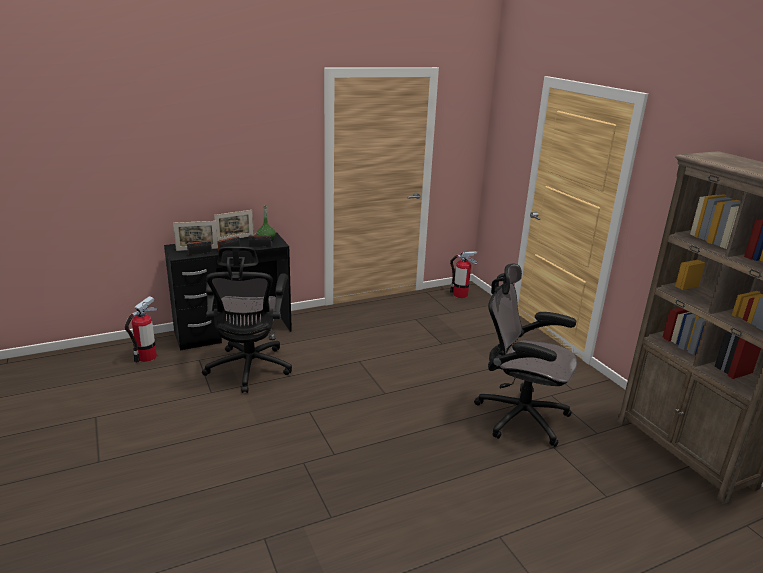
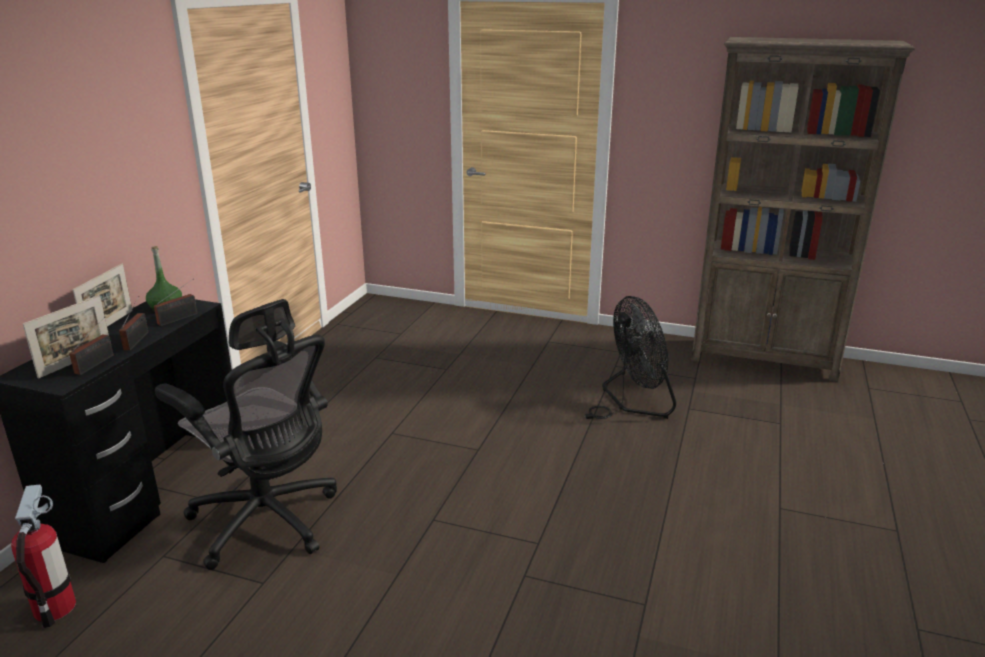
camera: 45 degrees left, 0 degrees up
fire extinguisher [450,250,477,298] -> none
office chair [474,263,577,447] -> black fan [584,296,676,419]

